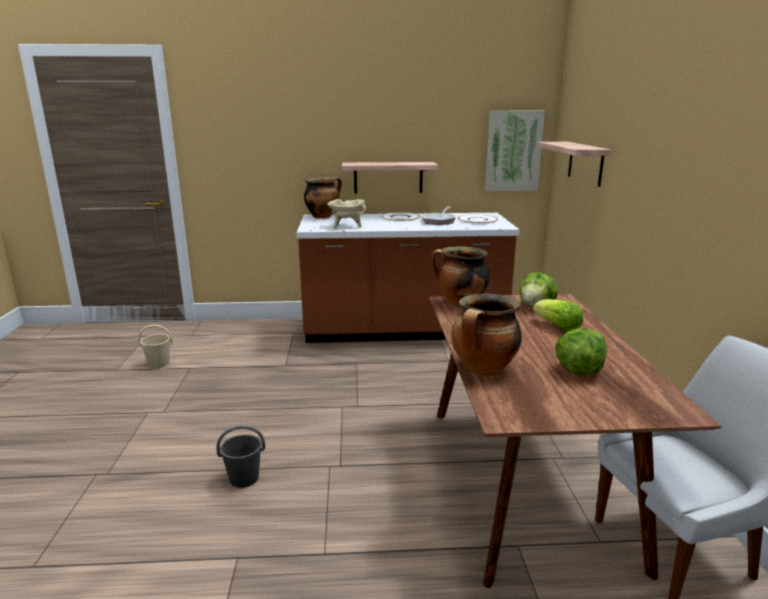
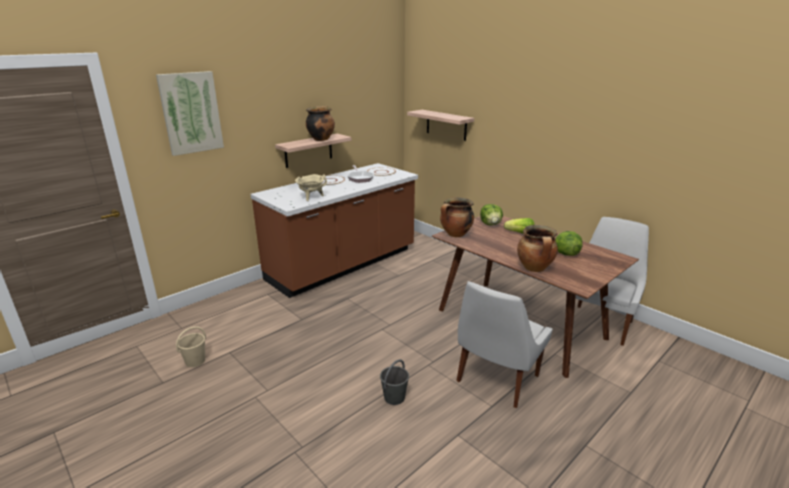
camera: 40 degrees left, 5 degrees up
cooking pot [304,177,342,218] -> cooking pot moved to [306,106,335,141]
picture [485,111,545,191] -> picture moved to [156,71,224,156]
none -> white chair [456,281,553,408]

